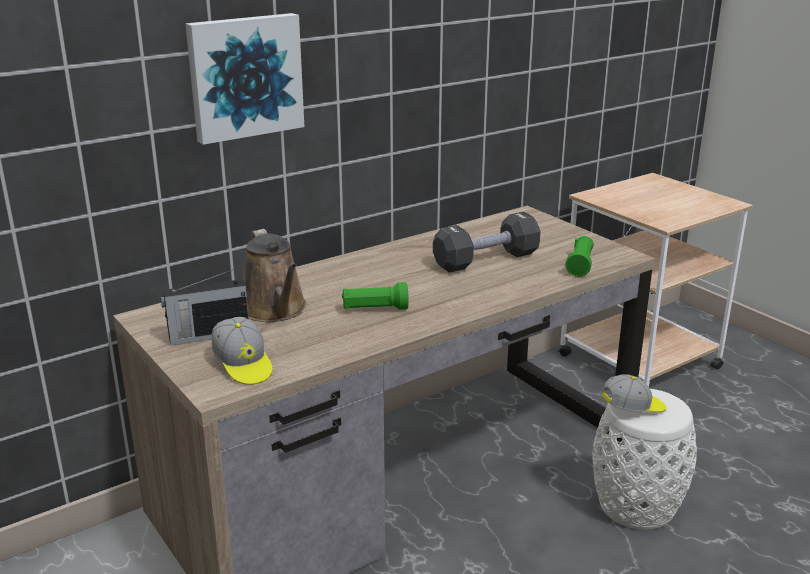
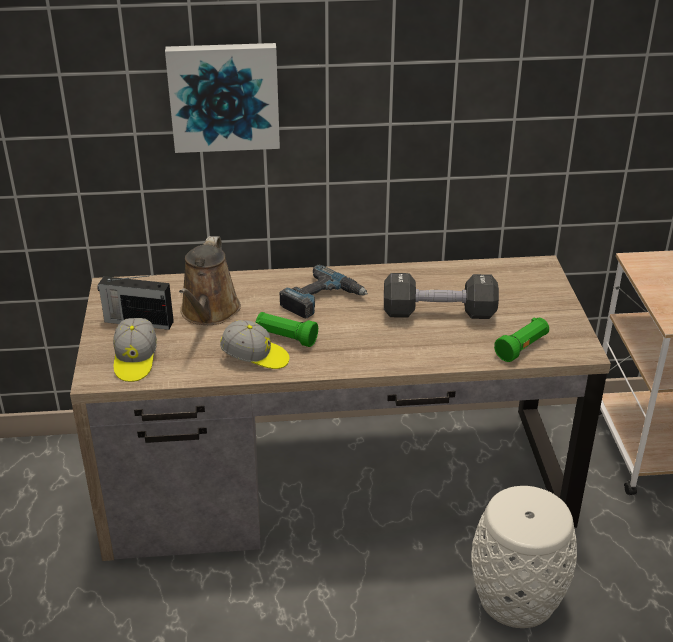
camera: 30 degrees right, 10 degrees up
cap [601,374,666,412] -> cap moved to [220,320,289,369]
none -> power drill [280,265,368,318]

